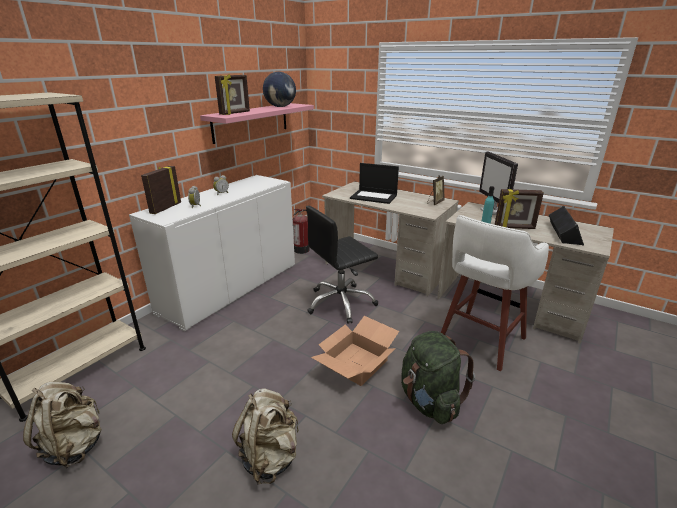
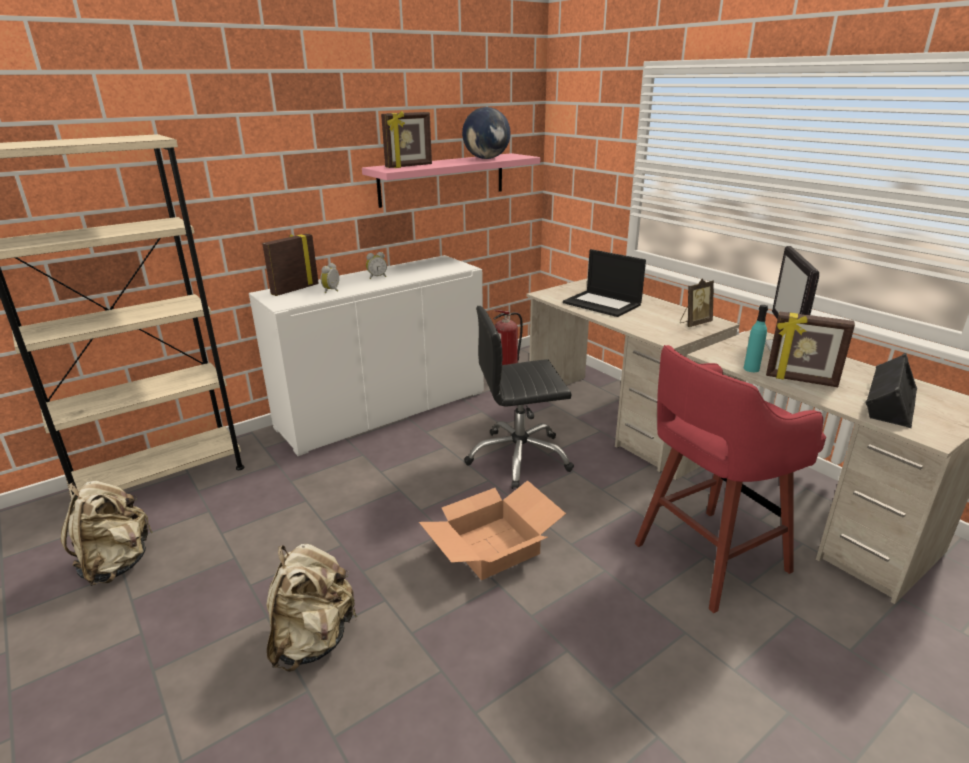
camera: 20 degrees right, 0 degrees up
green backpack [401,331,475,424] -> none
white stool [441,215,549,371] -> red stool [635,345,826,613]

